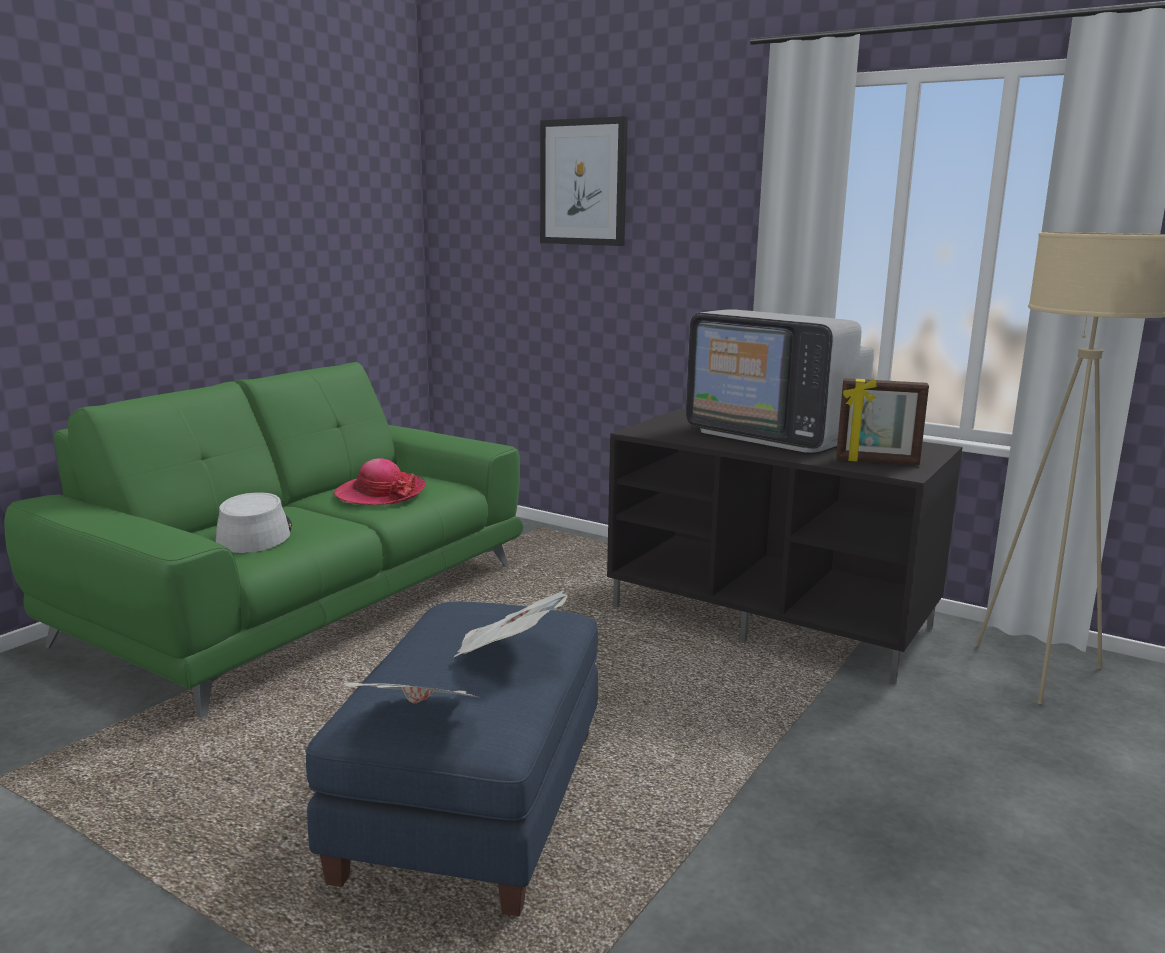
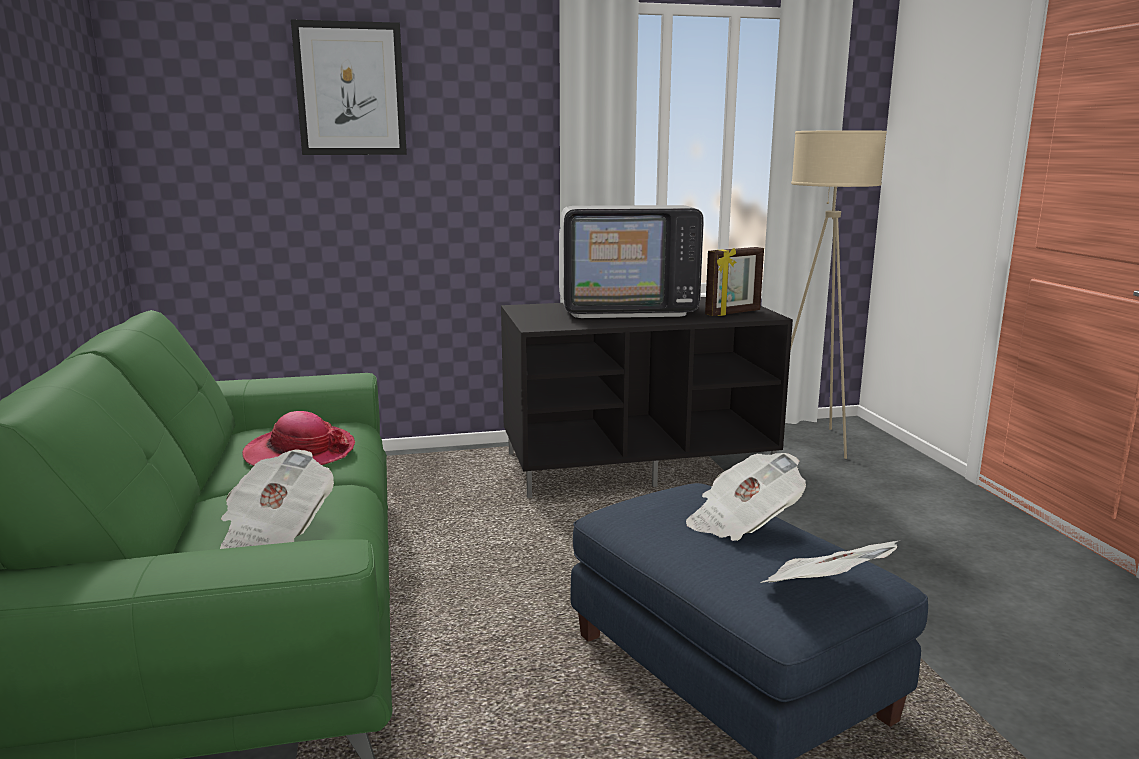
camera: 45 degrees left, 0 degrees up
grey hat [216,492,292,553] -> newspaper [220,450,334,549]

